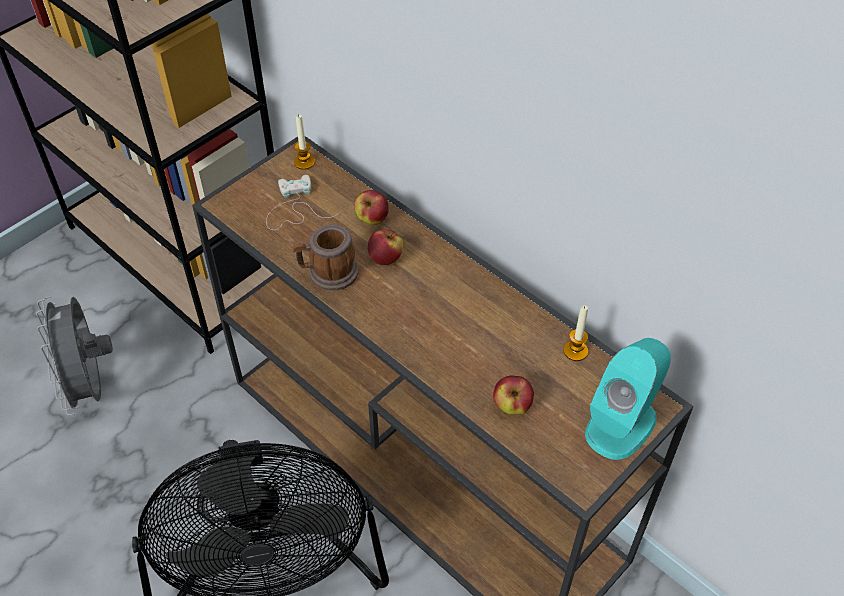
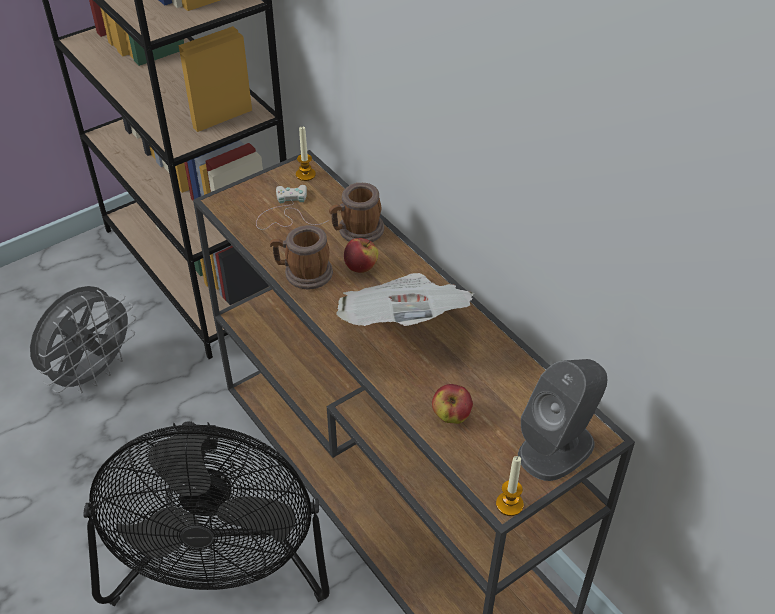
camera: 10 degrees right, 5 degrees down
grey fan [36,296,113,415] -> grey fan turned 135 degrees counterclockwise [30,286,136,393]
apple [354,190,389,225] -> mug [329,183,384,242]
candle [563,306,588,361] -> candle moved to [496,456,524,516]
turquoise speaker [585,338,671,460] -> grey speaker [518,359,607,481]
none -> newspaper [336,273,474,326]

